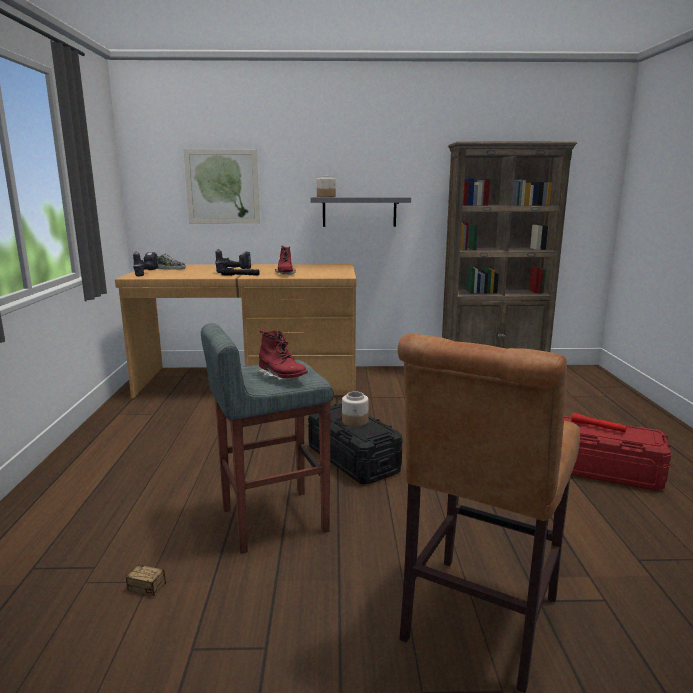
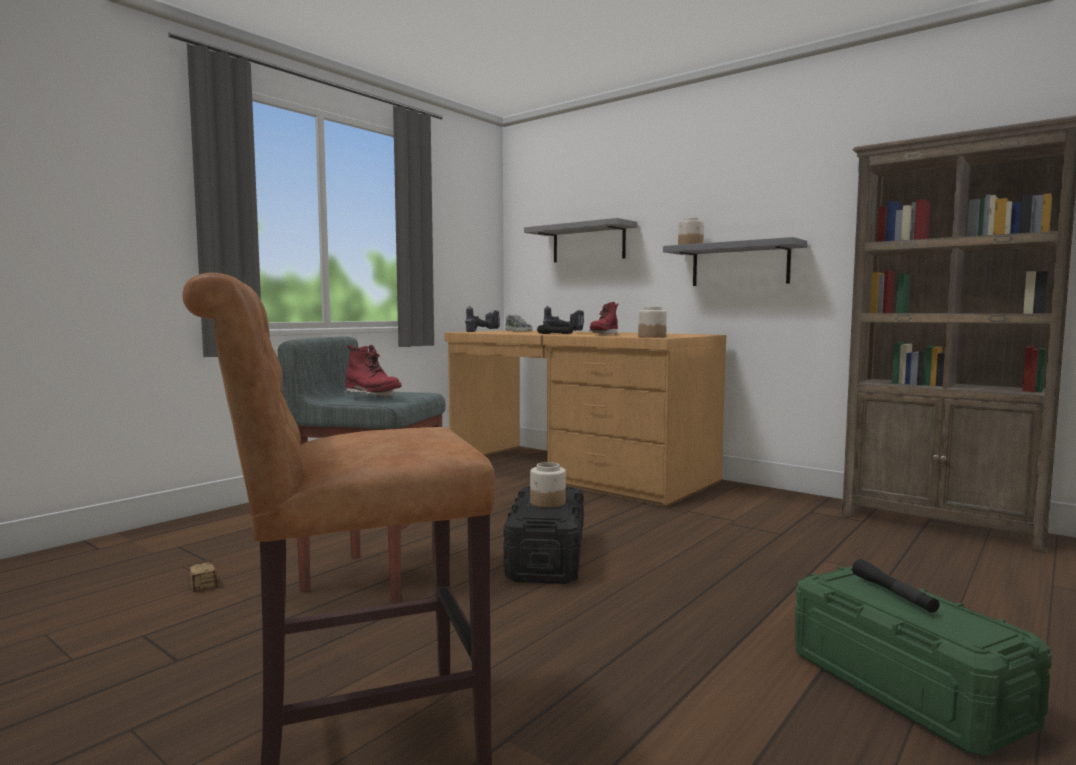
camera: 40 degrees right, 10 degrees down
picture [184,149,260,224] -> grey shelf [524,218,637,263]
red boot [258,330,308,381] -> red boot turned 45 degrees counterclockwise [344,345,402,396]
red storage box [564,416,671,491] -> green storage box [794,566,1052,755]
red flashlight [571,413,627,432] -> black flashlight [852,559,939,613]
none -> jar [638,307,667,338]

